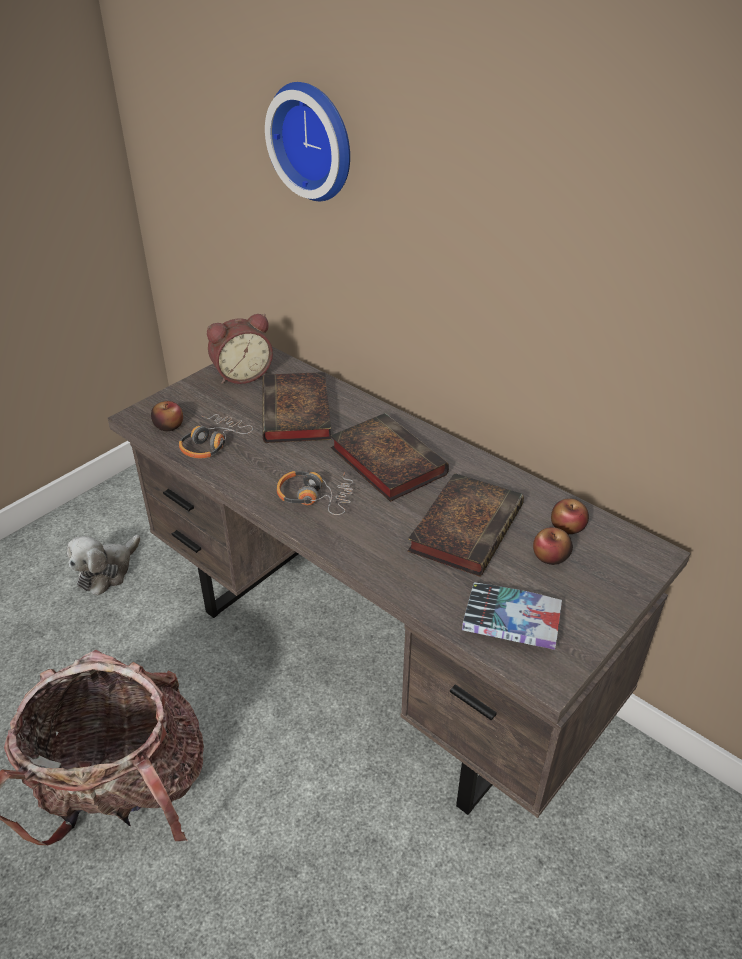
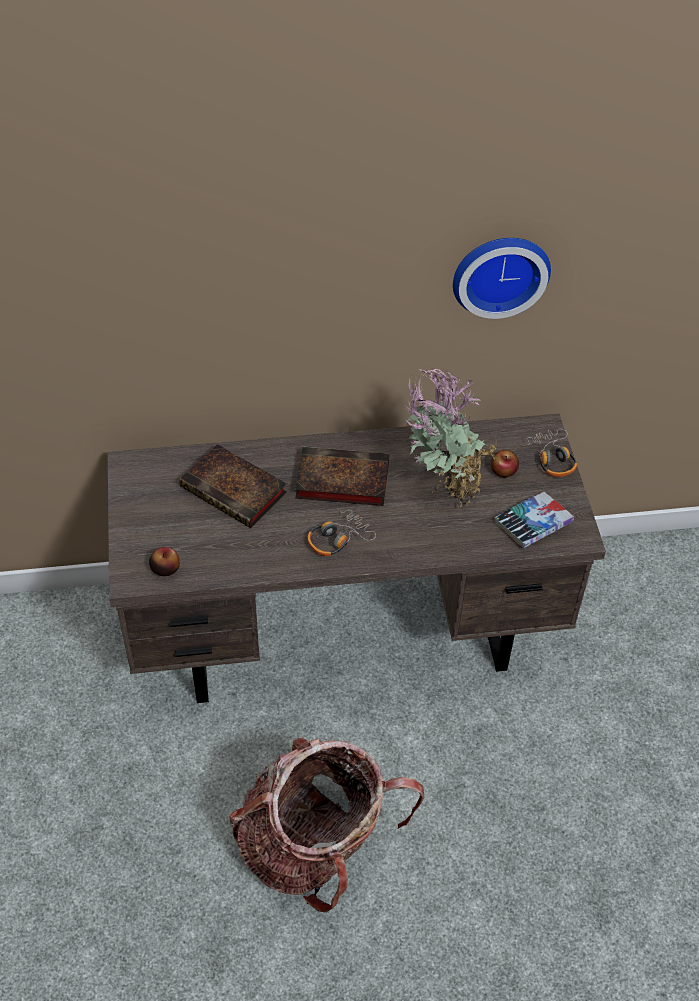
camera: 50 degrees left, 10 degrees up
plush toy [67,535,141,596] -> none
headphones [179,414,253,458] -> headphones moved to [523,429,577,477]
alarm clock [207,314,273,384] -> none
wall clock [265,82,350,201] -> wall clock moved to [453,238,551,319]
book [408,473,524,577] -> potted plant [405,368,498,508]
apple [551,498,589,534] -> none

